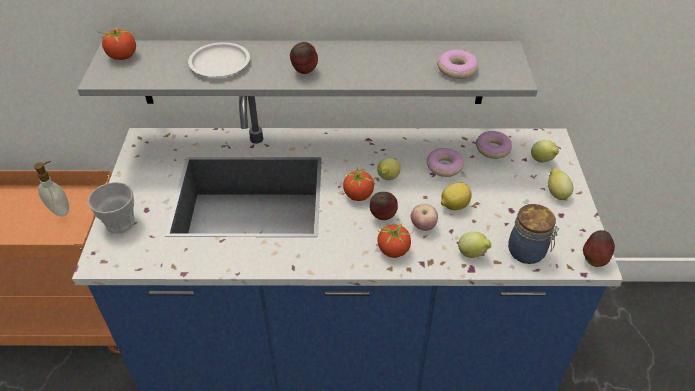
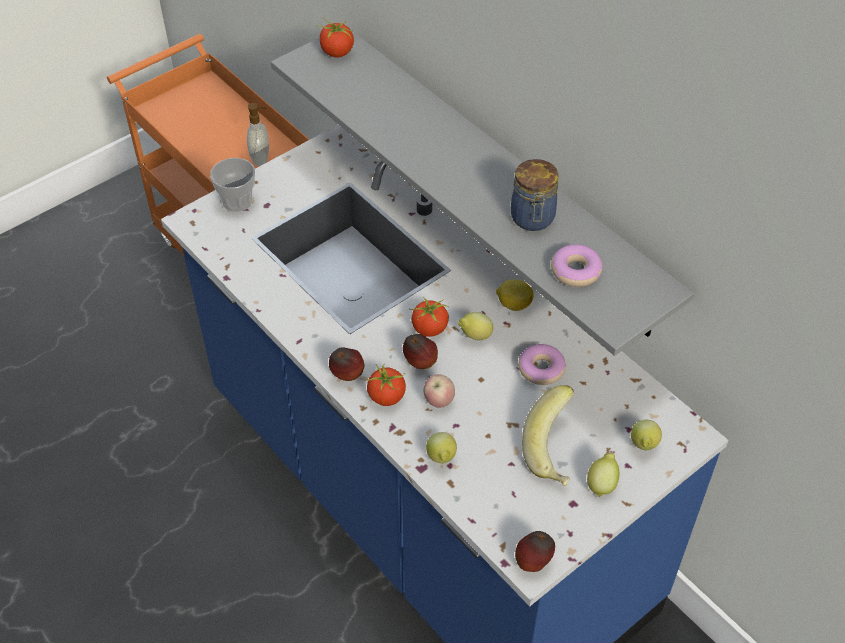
camera: 50 degrees right, 5 degrees up
white plate [188,42,250,77] -> none
apple [290,42,318,74] -> apple moved to [329,347,364,381]
lemon [441,183,472,210] -> lemon moved to [496,279,534,311]
donut [476,131,512,159] -> none
jar [508,204,559,264] -> jar moved to [511,159,559,231]
none -> banana [522,385,574,486]

